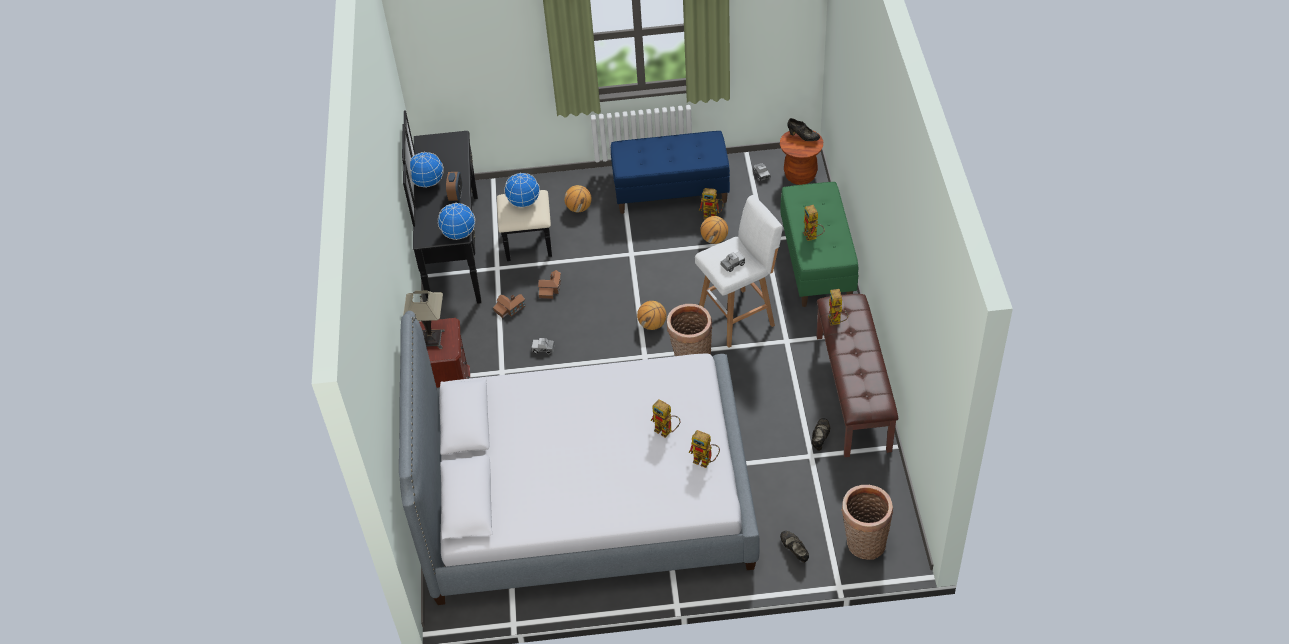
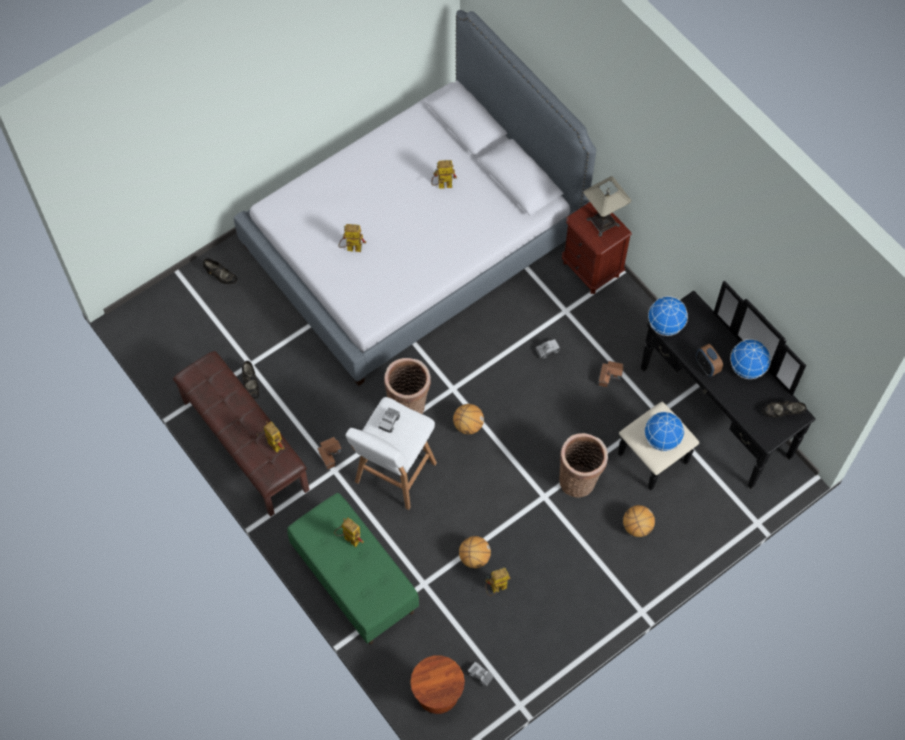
camera: 145 degrees right, 15 degrees up
toy house [538,270,561,299] -> toy house moved to [317,437,342,470]
blue bench [611,131,730,214] -> none
toy robot [688,430,720,468] -> toy robot moved to [431,160,457,189]
black shoe [787,118,820,141] -> black shoe moved to [762,401,807,418]
basket [841,485,893,560] -> basket moved to [559,433,608,498]

